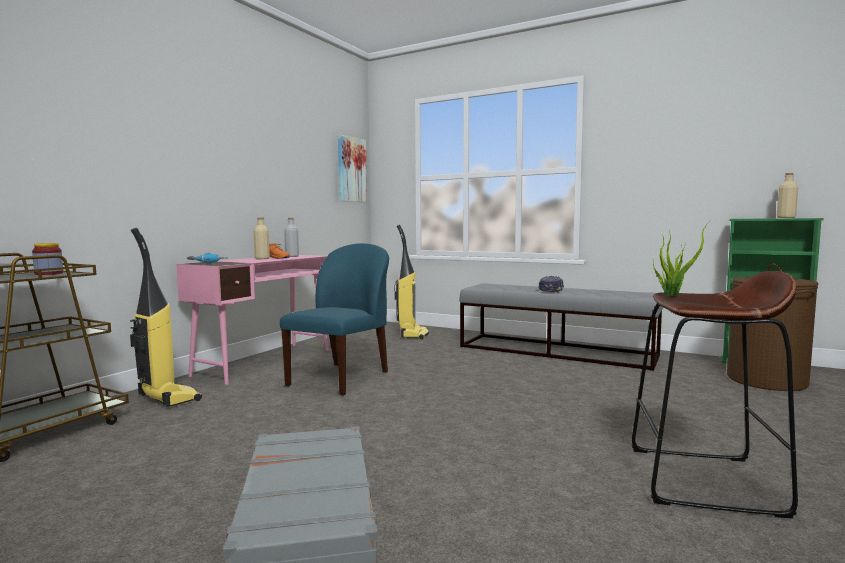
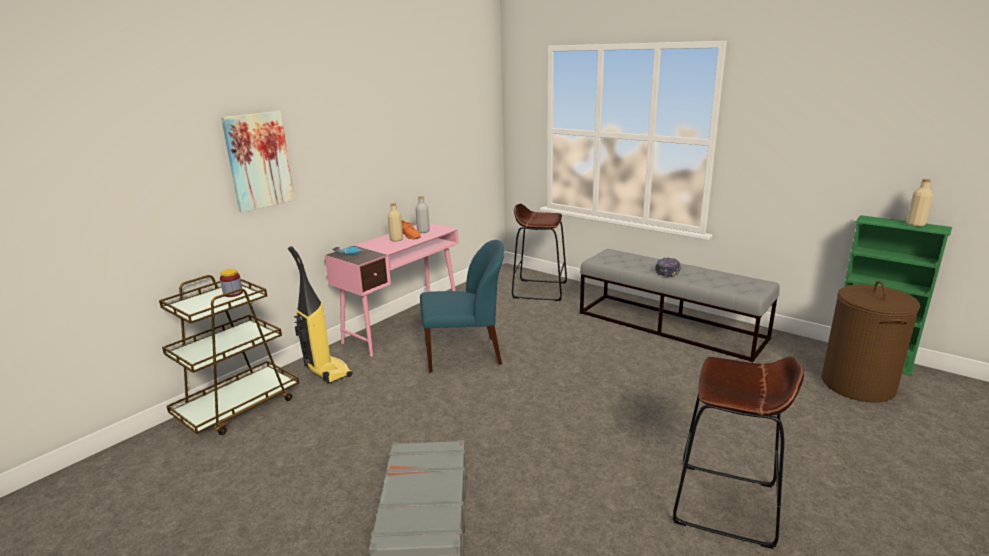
camera: 10 degrees right, 15 degrees up
blue chair [280,243,389,396] -> blue chair turned 45 degrees clockwise [420,240,504,373]
picture [338,134,367,202] -> picture moved to [221,111,295,213]
vacuum cleaner [394,225,429,339] -> brown stool [512,204,567,301]
potted plant [653,219,712,296] -> none

